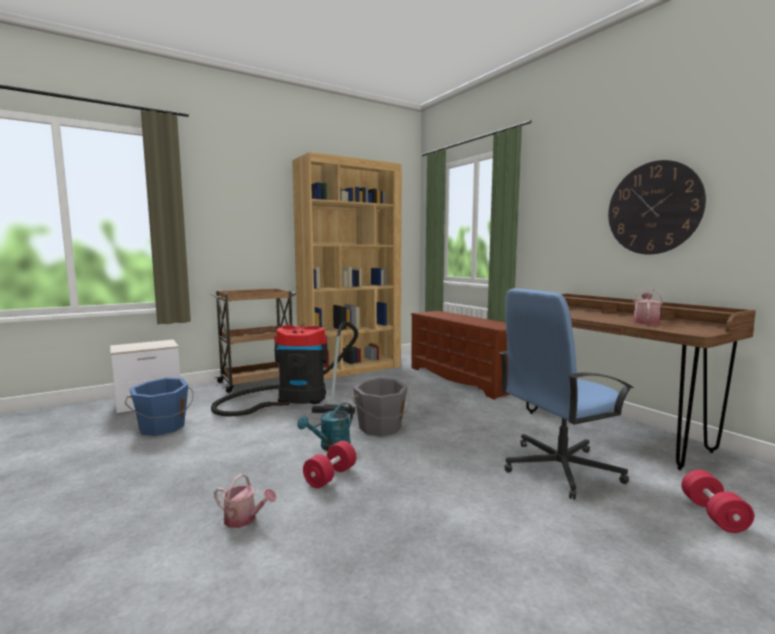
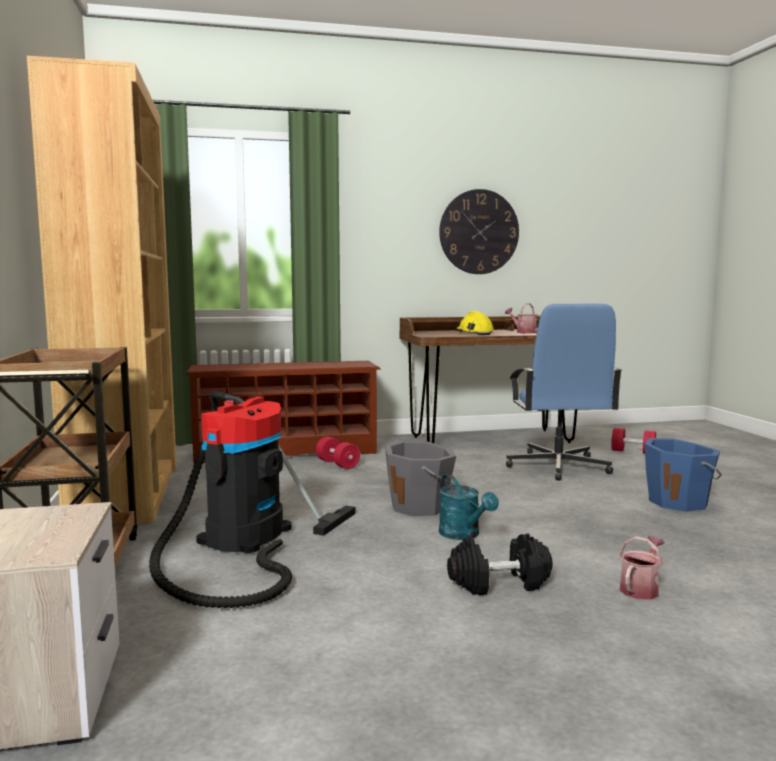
camera: 70 degrees left, 0 degrees up
blue bucket [125,377,193,436] -> blue bucket moved to [644,438,721,512]
red dumbbell [303,441,356,488] -> red dumbbell moved to [316,437,360,469]
none -> black dumbbell [447,534,553,595]
none -> yellow hard hat [456,311,494,335]

